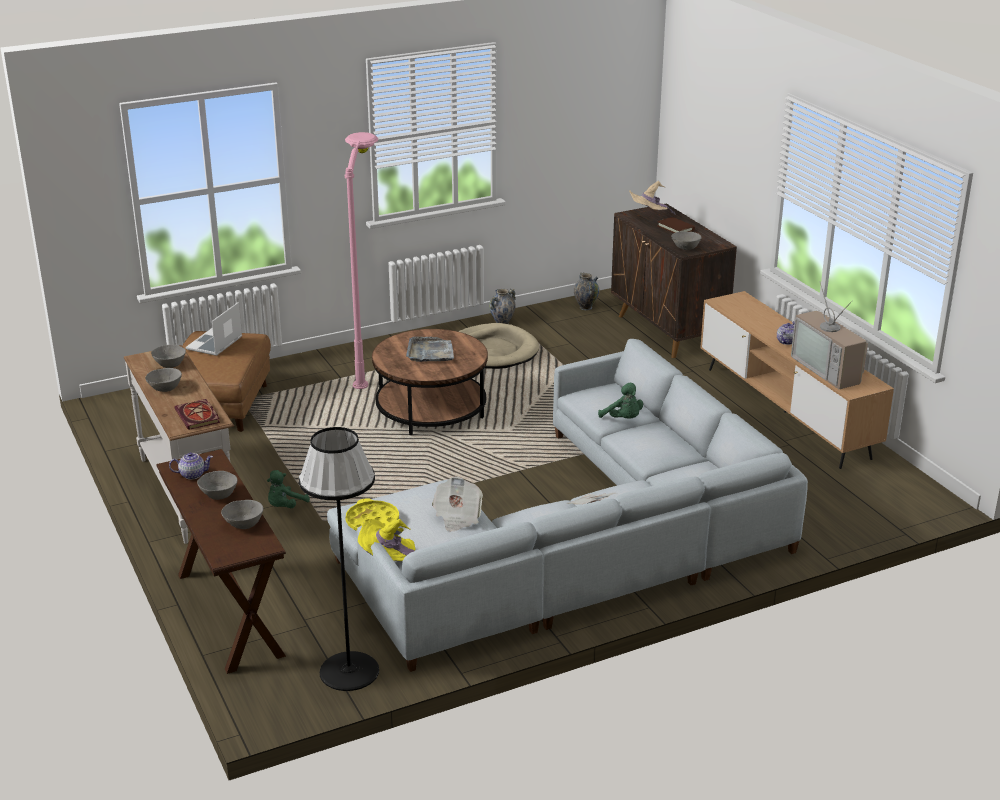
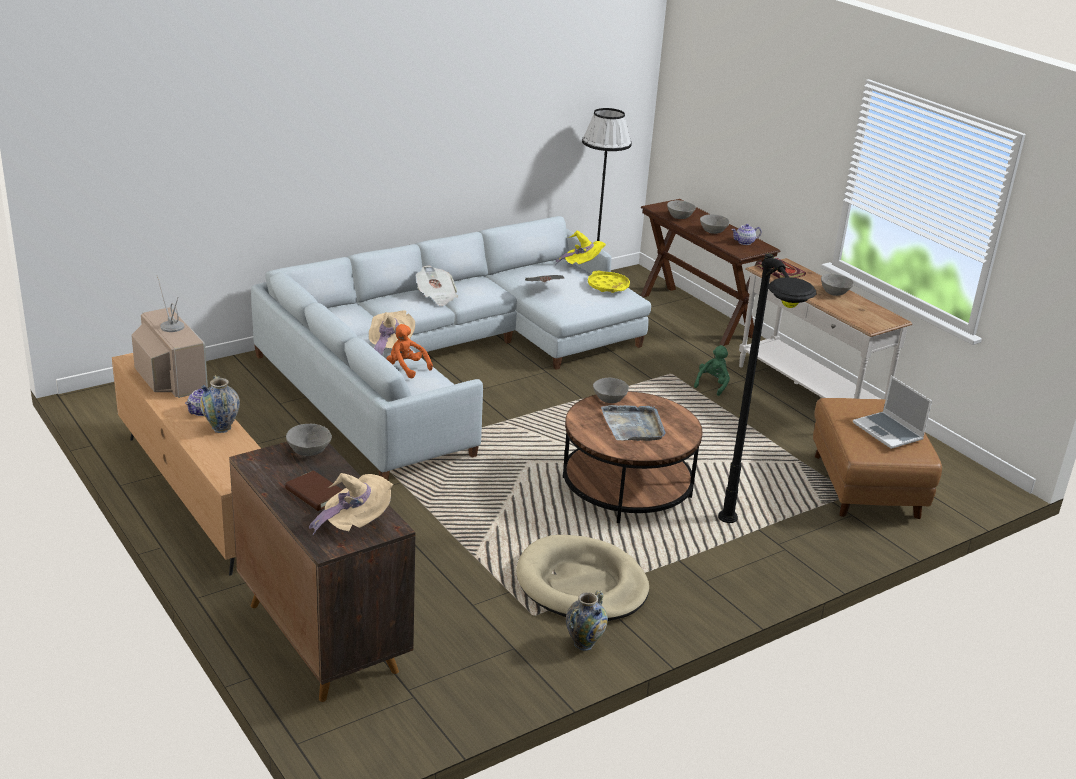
camera: 170 degrees right, 0 degrees up
grey bowl [151,345,186,368] -> grey bowl moved to [593,378,629,403]
laptop [185,302,242,356] -> laptop turned 135 degrees clockwise [853,376,932,449]
pink floor lamp [345,132,378,389] -> black floor lamp [718,253,816,523]
vase [574,272,599,310] -> vase moved to [200,375,240,433]
green plush toy [598,383,643,418] -> orange plush toy [387,324,433,378]
none -> beige hat [369,310,415,355]

